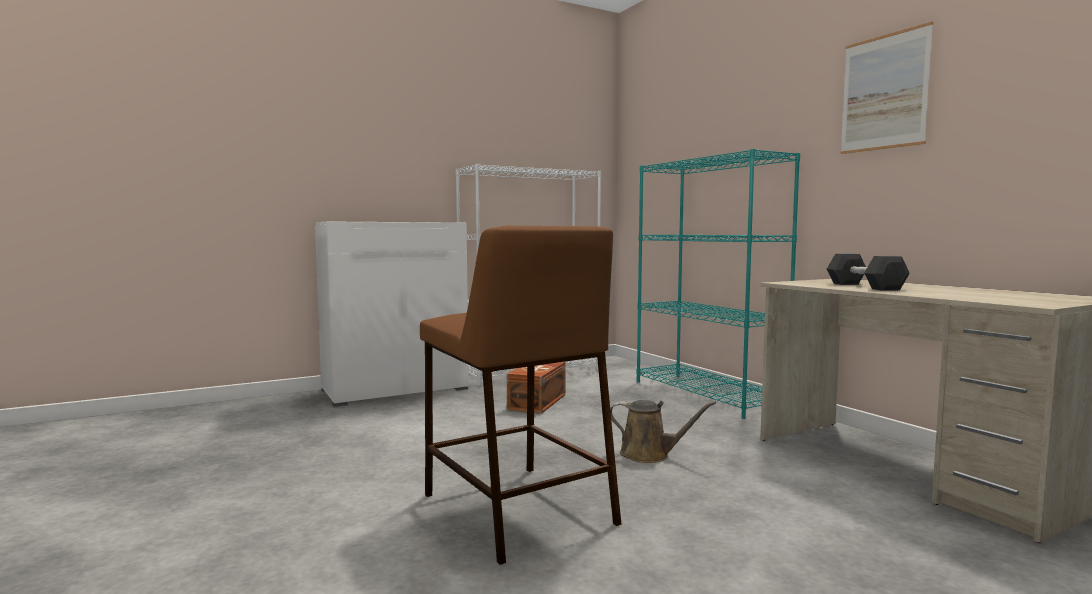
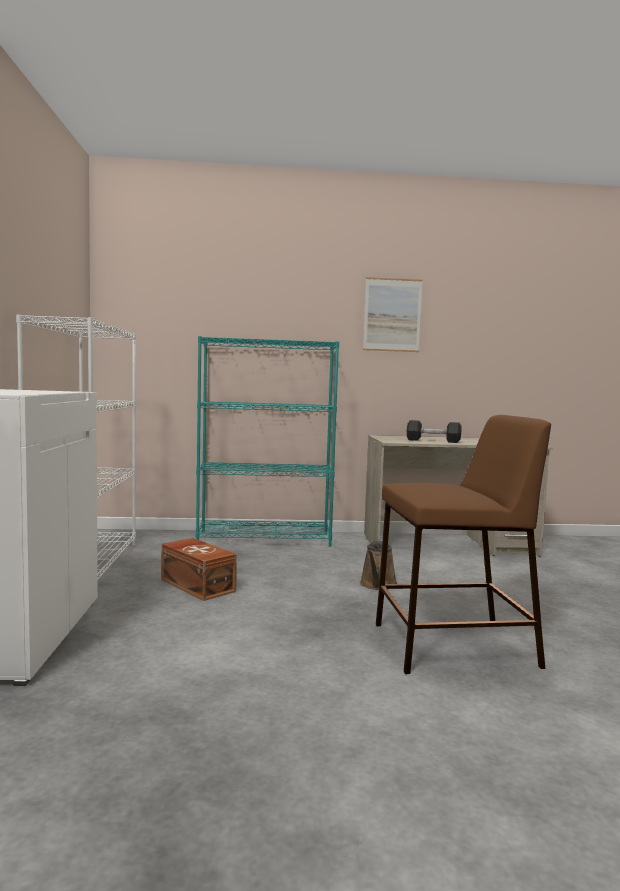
camera: 65 degrees left, 0 degrees up
brown watering can [610,400,716,463] -> brown watering can turned 150 degrees clockwise [360,540,397,590]

